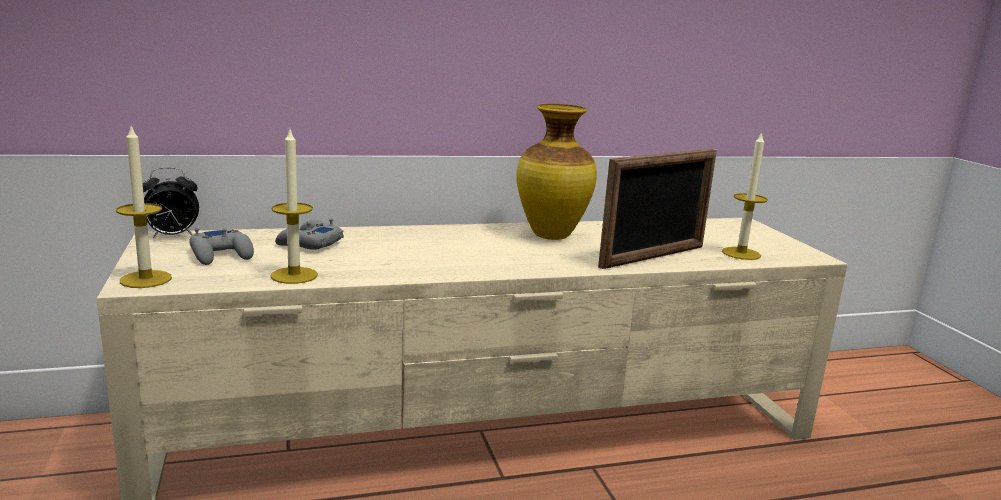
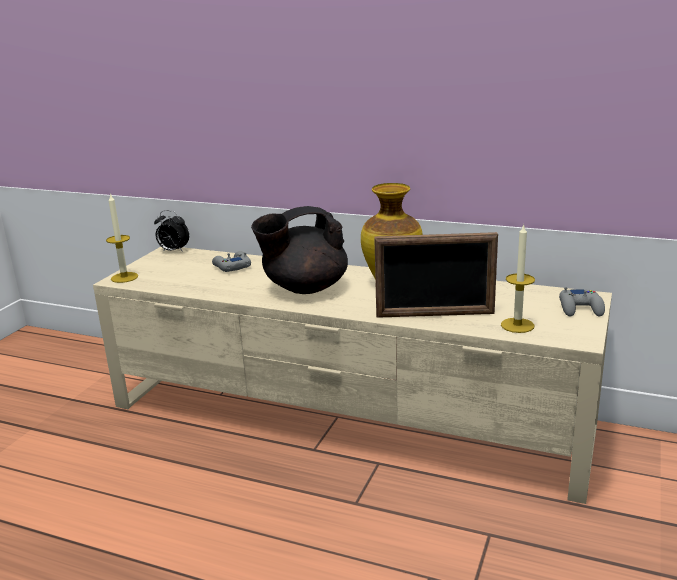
camera: 40 degrees right, 5 degrees up
grey game controller [189,228,254,265] -> grey game controller moved to [559,287,605,317]
candle [270,127,318,284] -> none
none -> black teapot [251,206,348,294]

